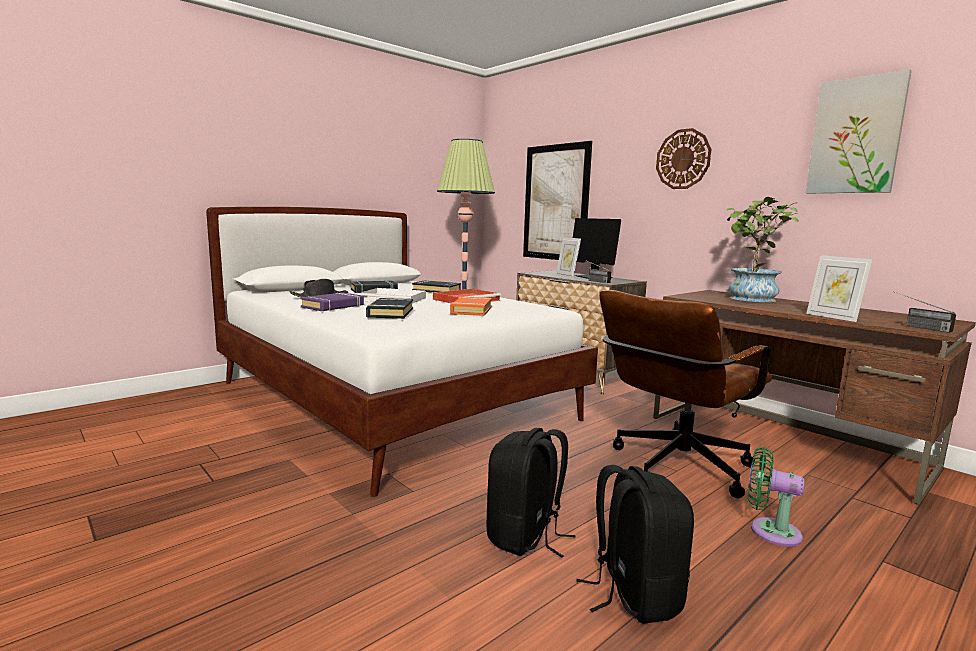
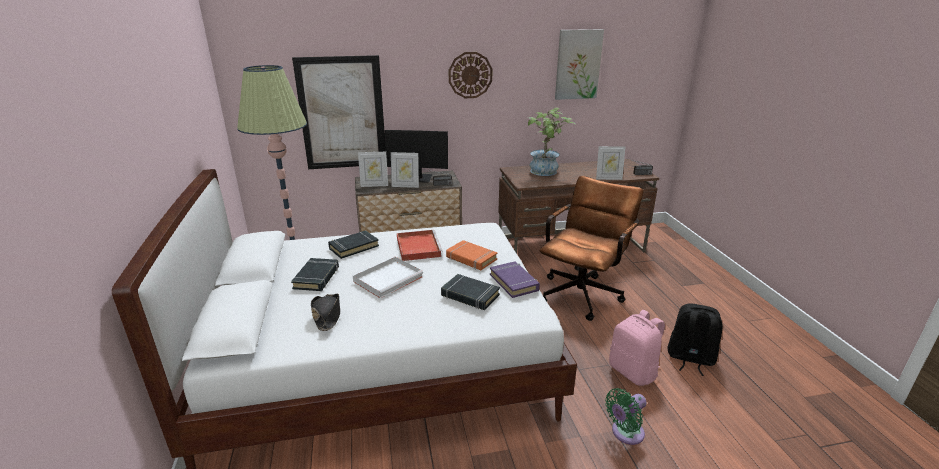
camera: 60 degrees left, 15 degrees up
purple book [300,292,364,311] -> purple book moved to [490,261,540,298]
black backpack [486,428,576,558] -> pink backpack [609,310,665,386]
brown office chair [599,290,773,498] -> brown office chair turned 135 degrees counterclockwise [539,176,644,321]
green fan [748,447,805,547] -> green fan moved to [605,388,647,445]
none -> picture frame [358,152,388,187]

